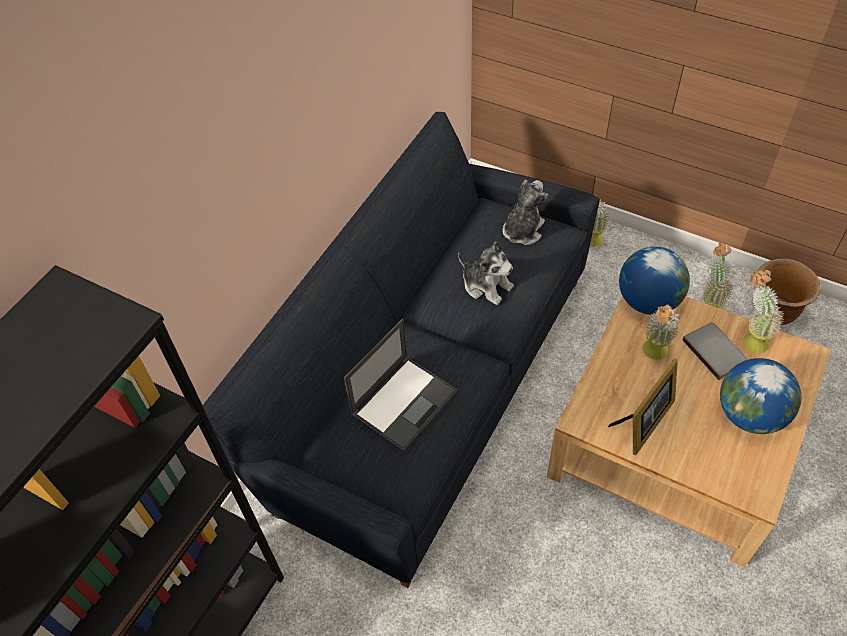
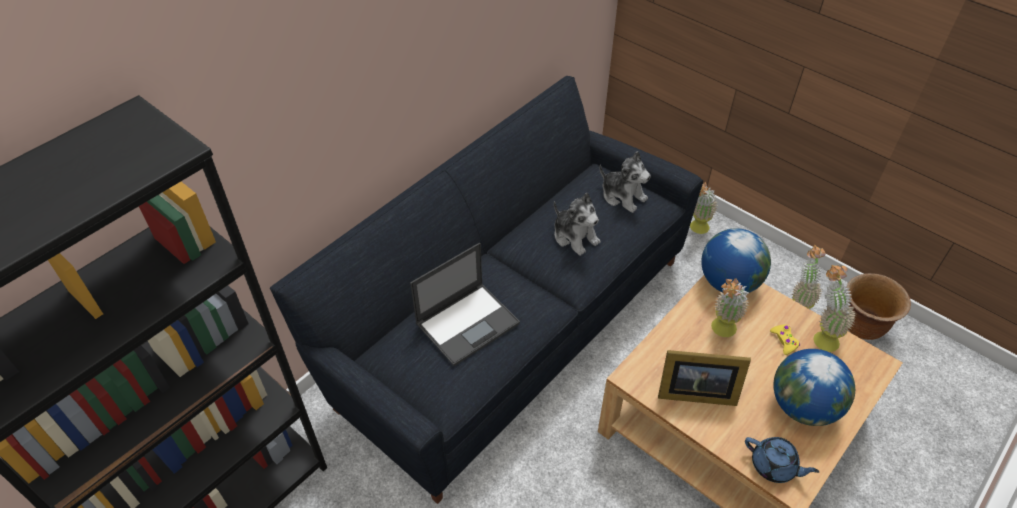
camera: 10 degrees right, 5 degrees down
plush toy [502,180,549,245] -> plush toy turned 90 degrees clockwise [599,151,651,213]
picture frame [608,358,678,455] -> picture frame turned 45 degrees clockwise [658,350,751,406]
grey book [683,322,748,380] -> yellow game controller [770,325,800,355]
none -> blue teapot [745,437,819,483]

